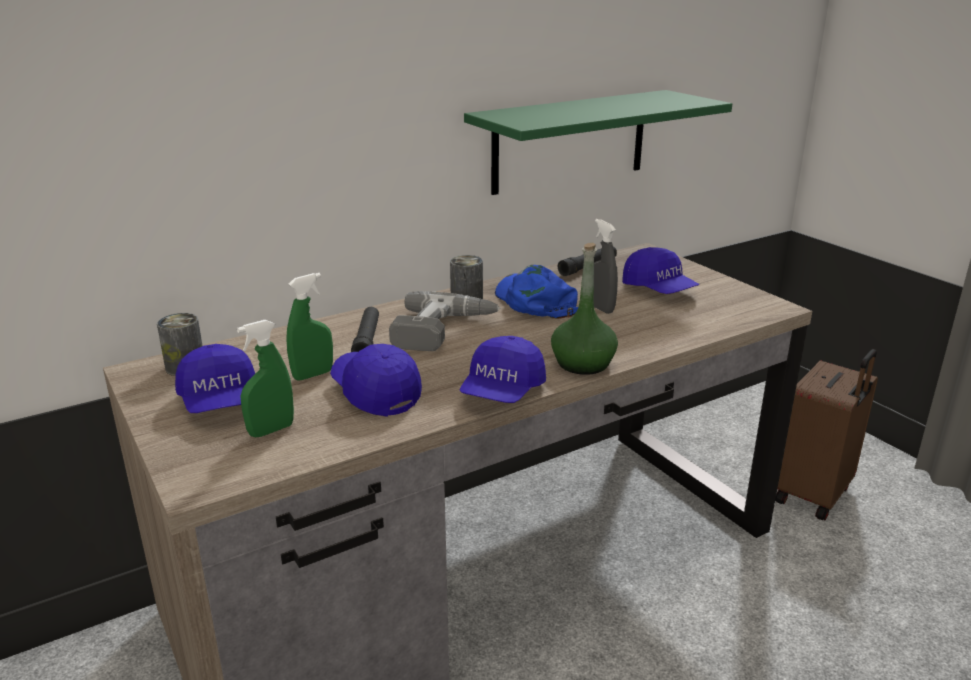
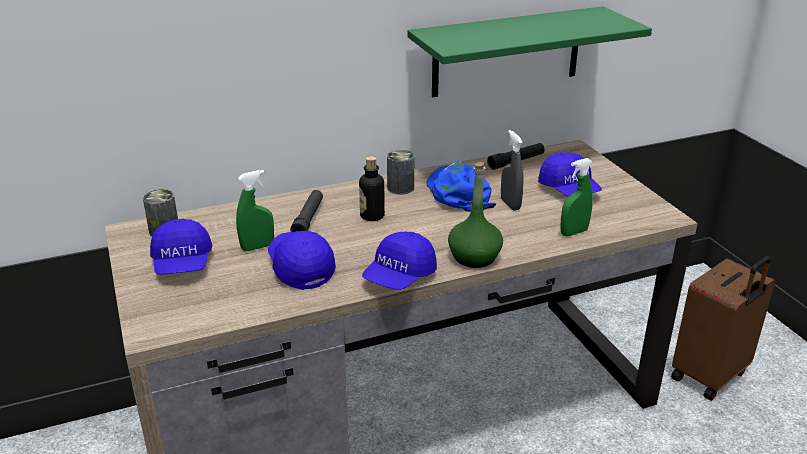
camera: 10 degrees right, 5 degrees up
green spray bottle [237,320,294,437] -> green spray bottle moved to [560,158,593,236]
power drill [389,291,501,351] -> bottle [359,156,385,221]

